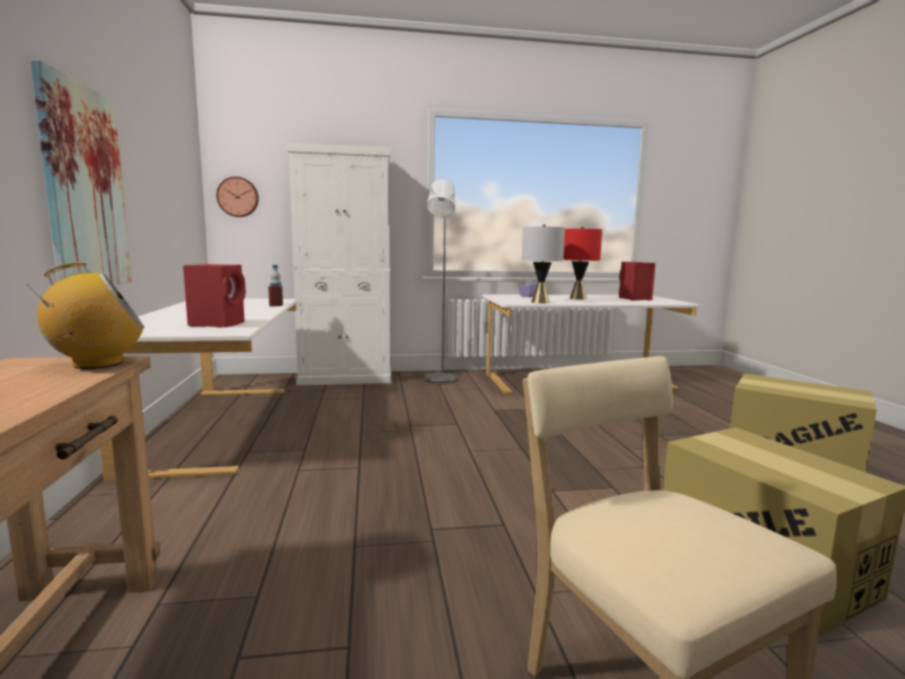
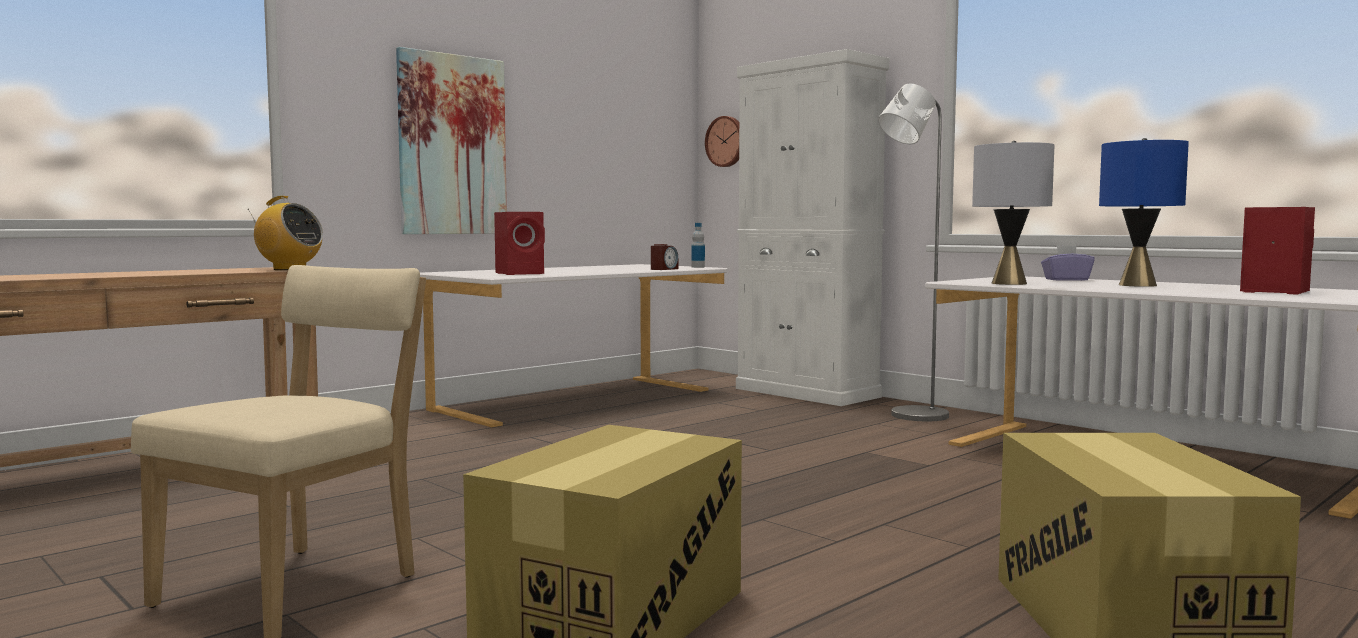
camera: 55 degrees right, 5 degrees down
red table lamp [563,227,602,300] -> blue table lamp [1099,138,1189,287]

